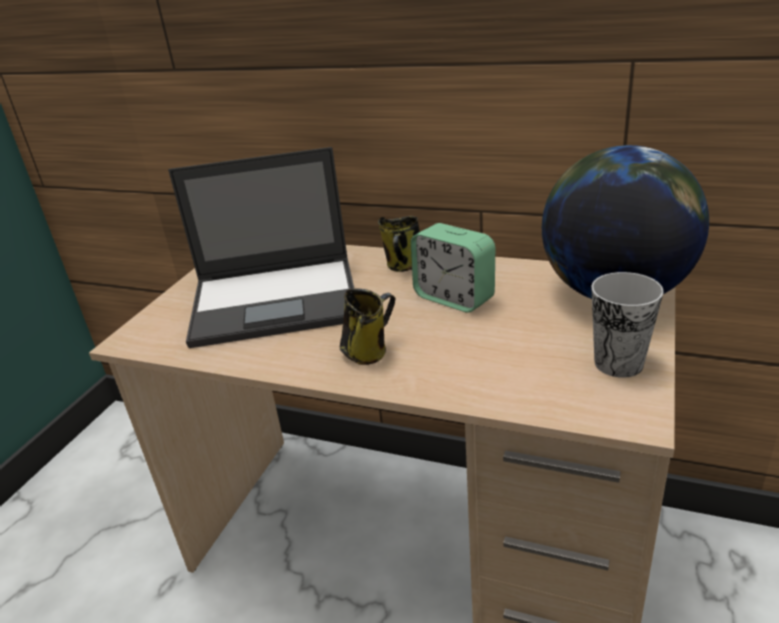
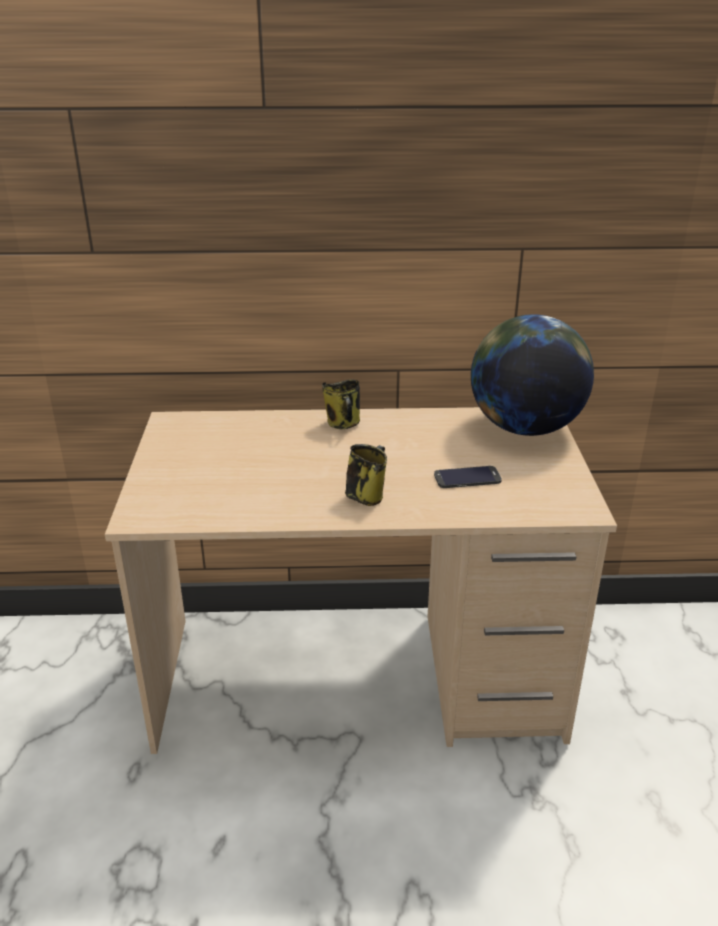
camera: 25 degrees left, 0 degrees up
laptop [168,147,354,348] -> none
alarm clock [411,223,495,313] -> none
cup [591,272,664,378] -> none
none -> phone [434,466,502,488]

